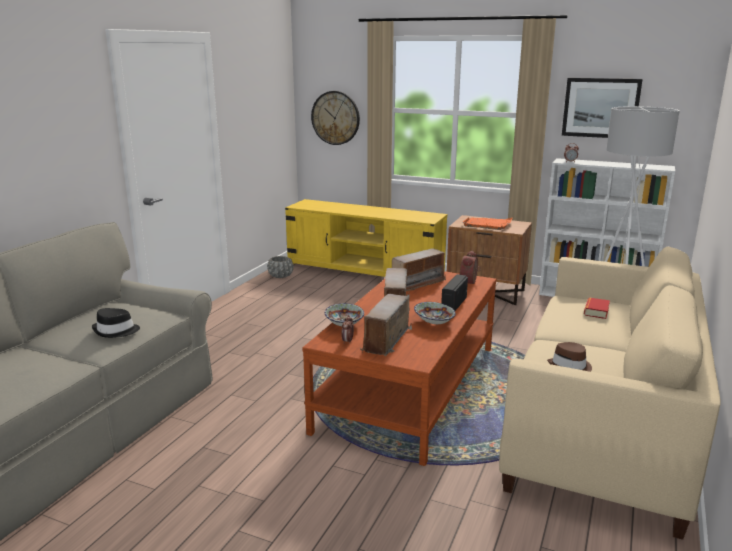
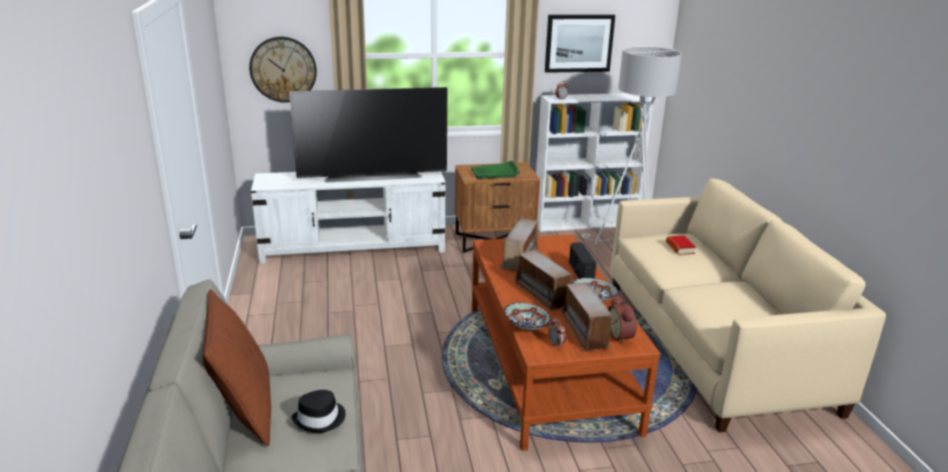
camera: 35 degrees left, 5 degrees up
grey planter [267,256,294,278] -> none
yellow tv stand [285,199,447,277] -> white tv stand [251,172,446,264]
alarm clock [460,251,480,284] -> alarm clock moved to [608,296,637,345]
orange tray [463,218,513,230] -> green tray [471,161,520,179]
brown hat [547,342,592,372] -> none
none -> brown pillow [203,289,271,446]
none -> television [289,87,447,183]

